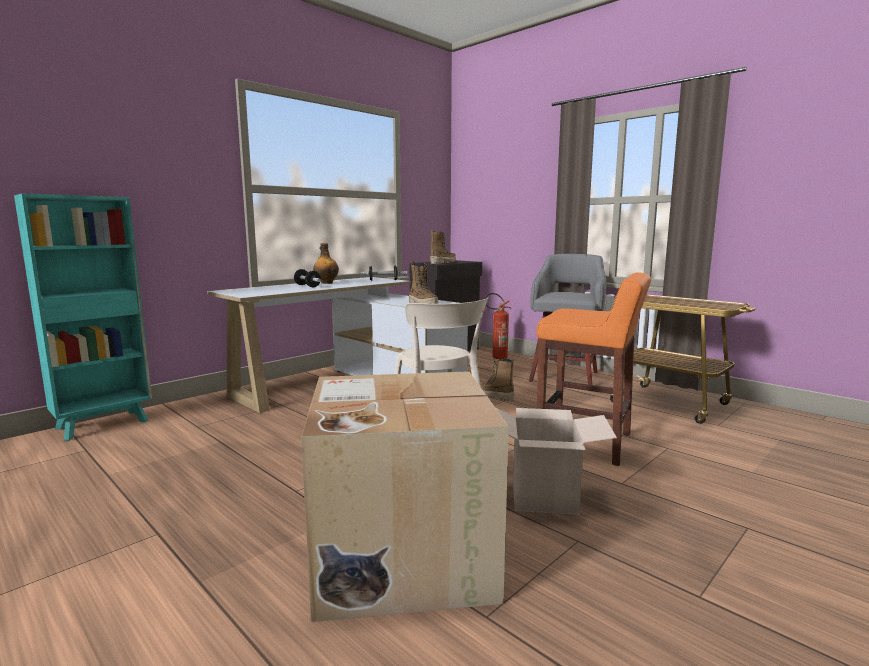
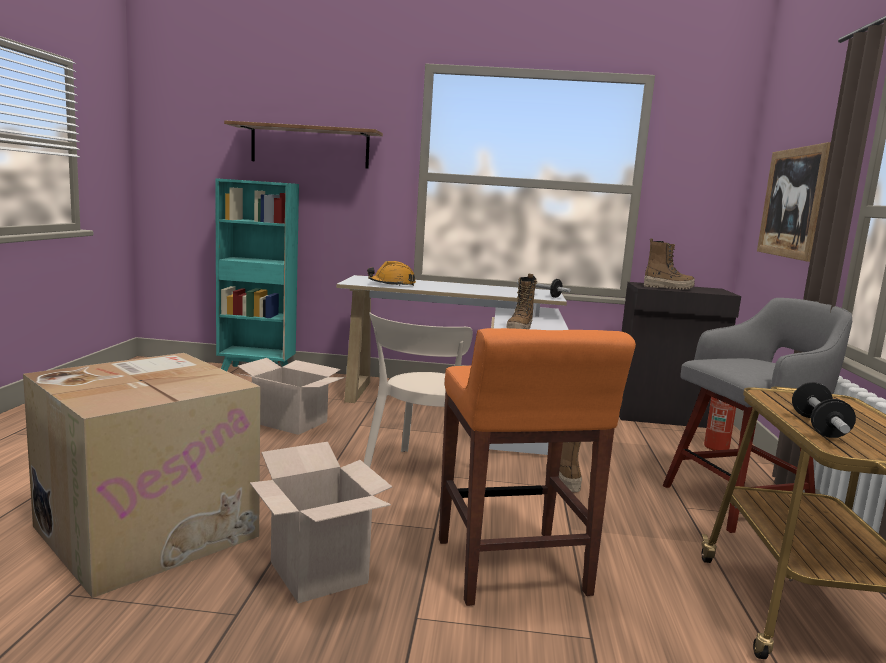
camera: 50 degrees right, 0 degrees up
dumbbell [294,269,321,287] -> dumbbell moved to [792,382,856,438]
bottle [313,243,339,284] -> none
none -> shelf [224,120,383,169]
none -> cardboard box [237,358,345,435]
none -> orange hard hat [367,261,416,286]
none -> picture [757,142,831,262]

